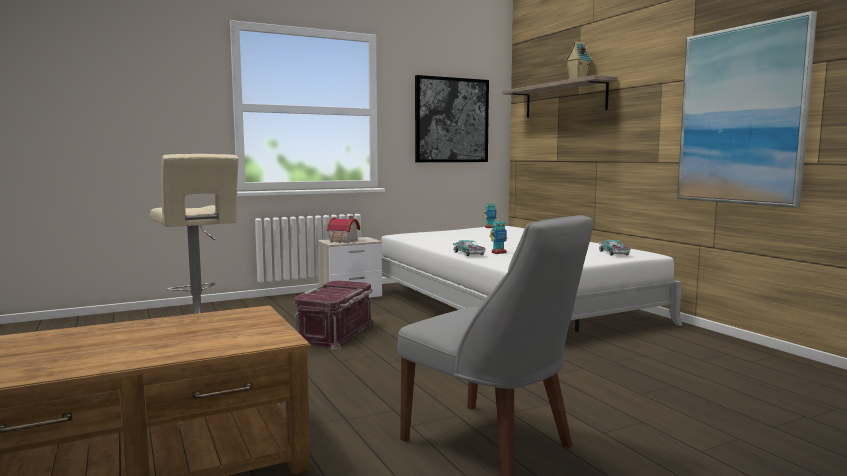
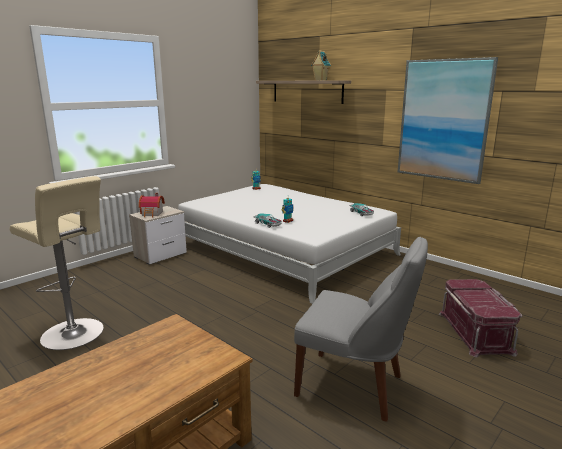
camera: 20 degrees left, 10 degrees up
red storage box [294,280,375,350] -> red storage box moved to [439,279,522,357]
picture [415,75,489,162] -> none

